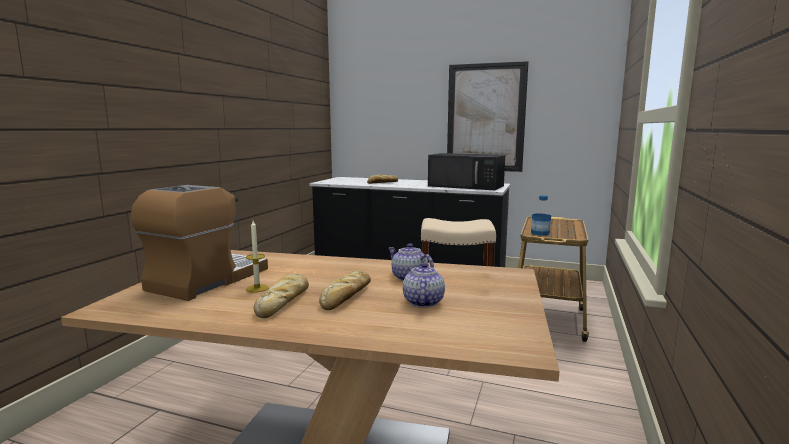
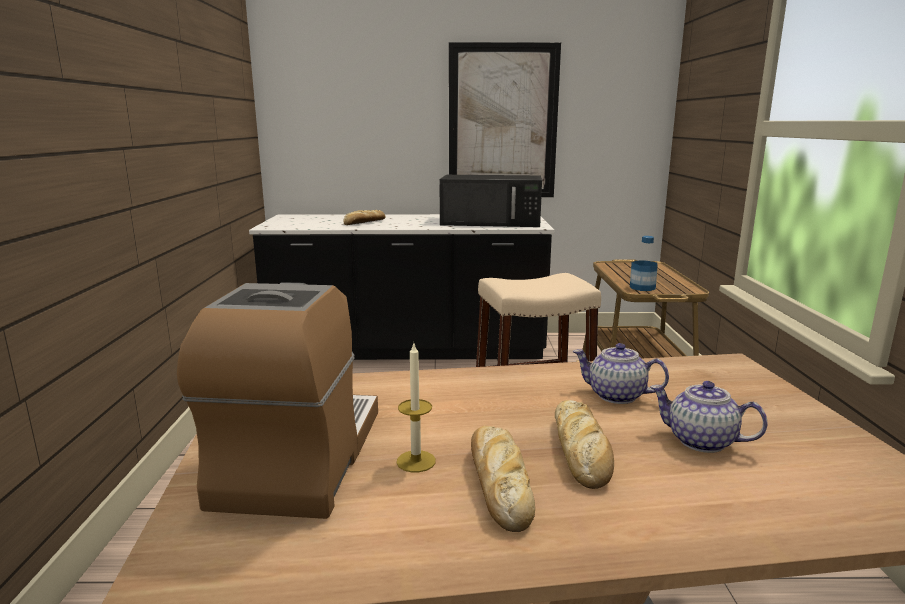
camera: 20 degrees left, 5 degrees up
teapot [403,263,445,308] -> teapot turned 45 degrees counterclockwise [650,381,768,453]

